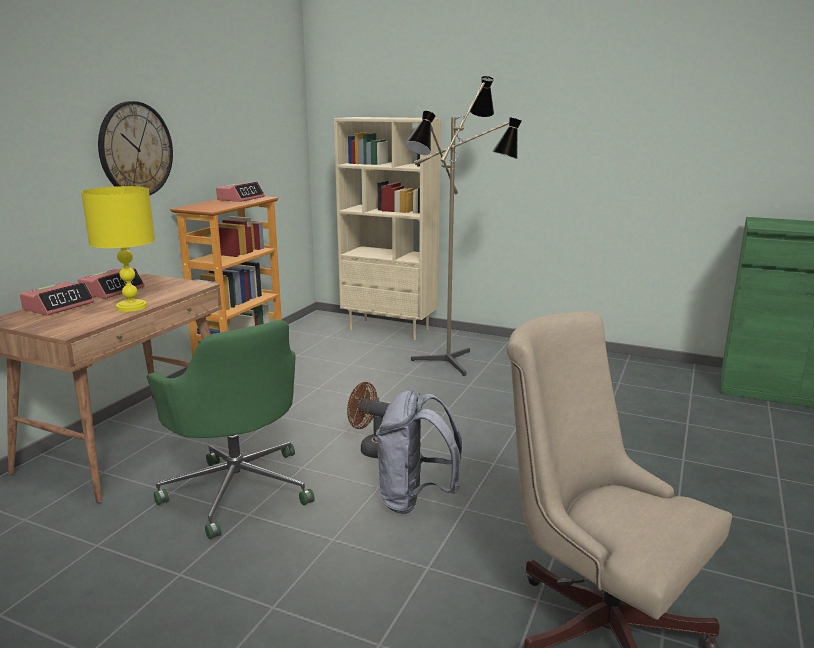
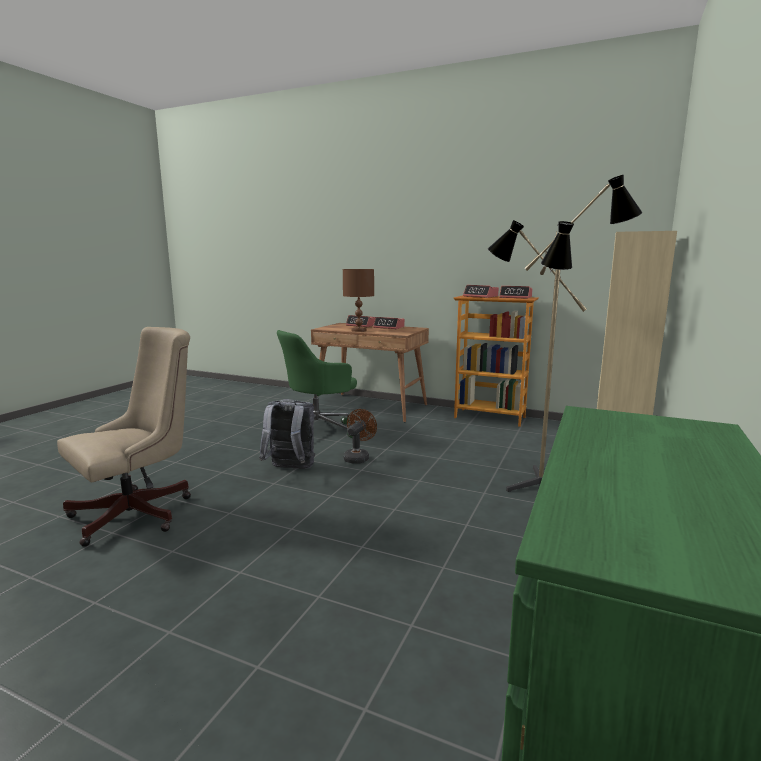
camera: 90 degrees right, 5 degrees down
yellow table lamp [81,186,155,312] -> brown table lamp [343,269,374,332]
wall clock [98,101,173,195] -> none
none -> alarm clock [463,285,499,298]

